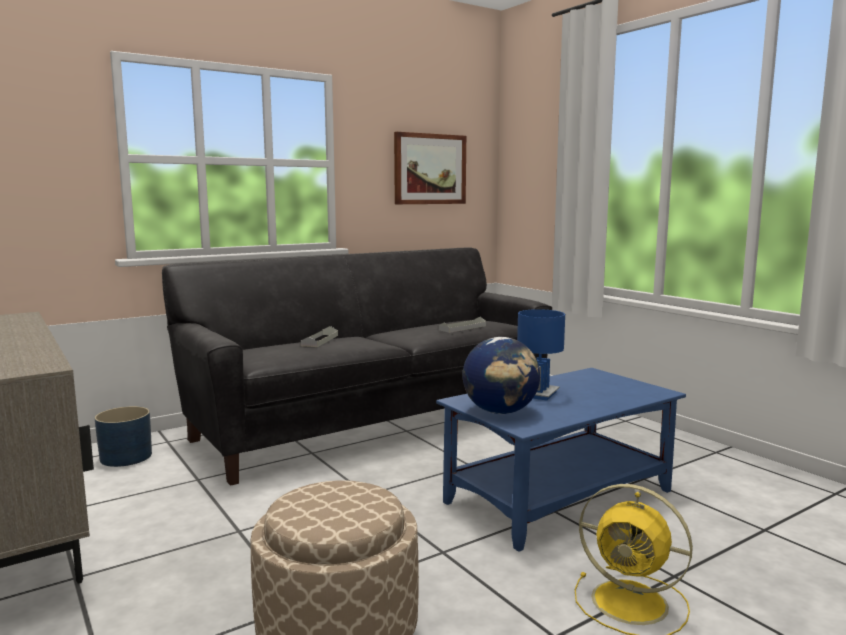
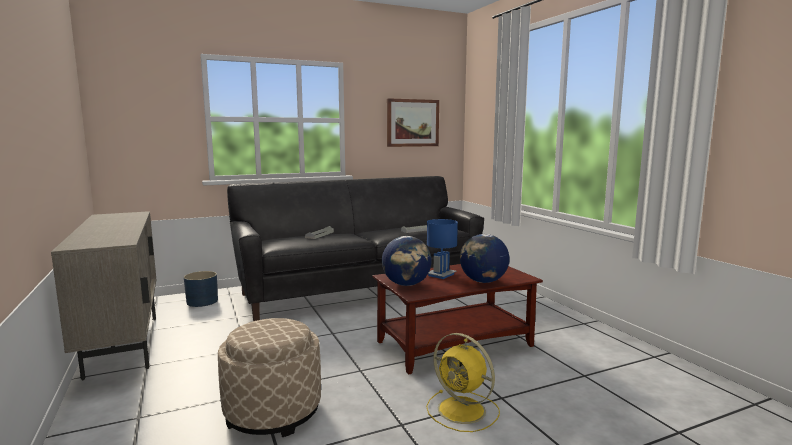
camera: 10 degrees right, 0 degrees up
blue coffee table [436,368,686,552] -> brown coffee table [373,264,543,375]
none -> globe [460,234,509,283]

